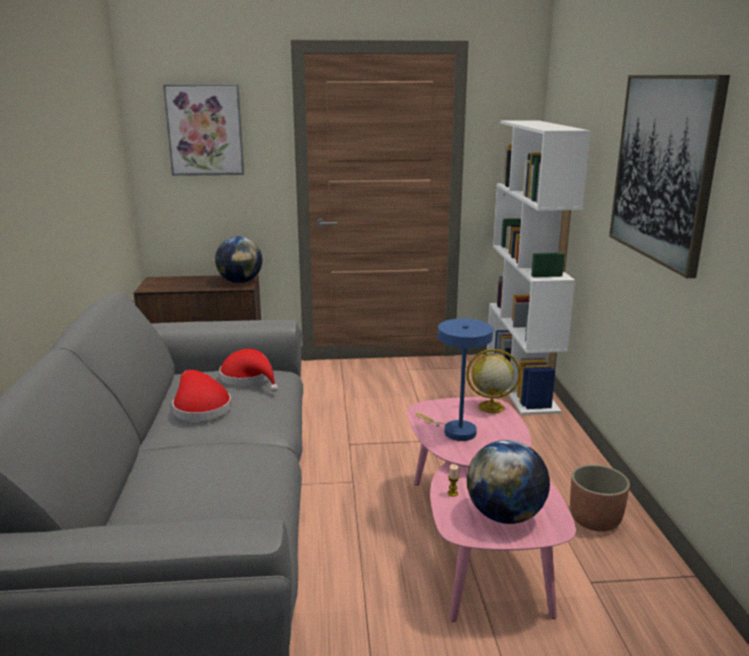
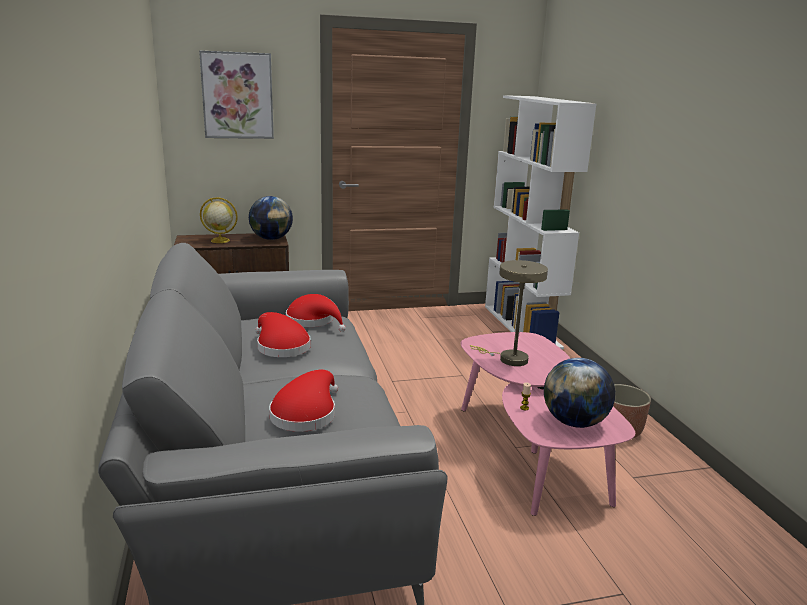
camera: 10 degrees left, 0 degrees up
blue table lamp [415,319,493,441] -> beige table lamp [470,260,548,366]
globe [466,349,521,413] -> globe moved to [200,197,238,243]
picture [609,75,730,278] -> none
none -> red hat [269,370,338,432]

